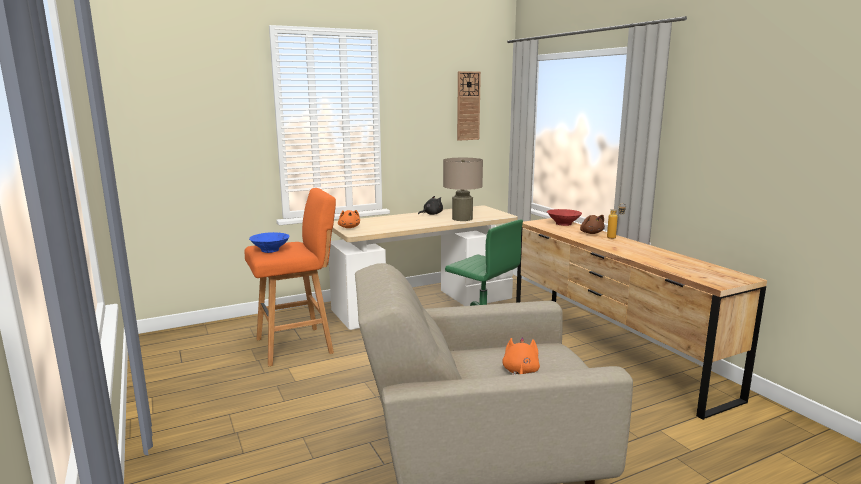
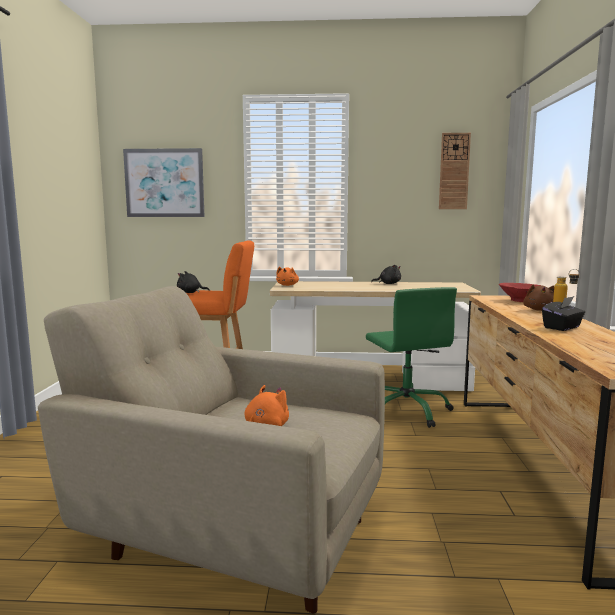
camera: 30 degrees right, 5 degrees down
blue bowl [249,232,290,253] -> black plush toy [177,271,210,293]
beige table lamp [443,158,483,221] -> none
none -> picture [123,148,205,217]
none -> black tissue box [542,296,585,331]

